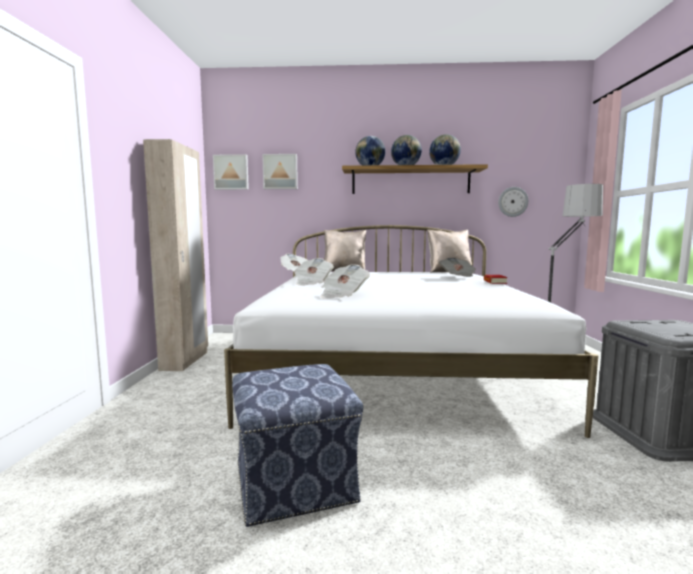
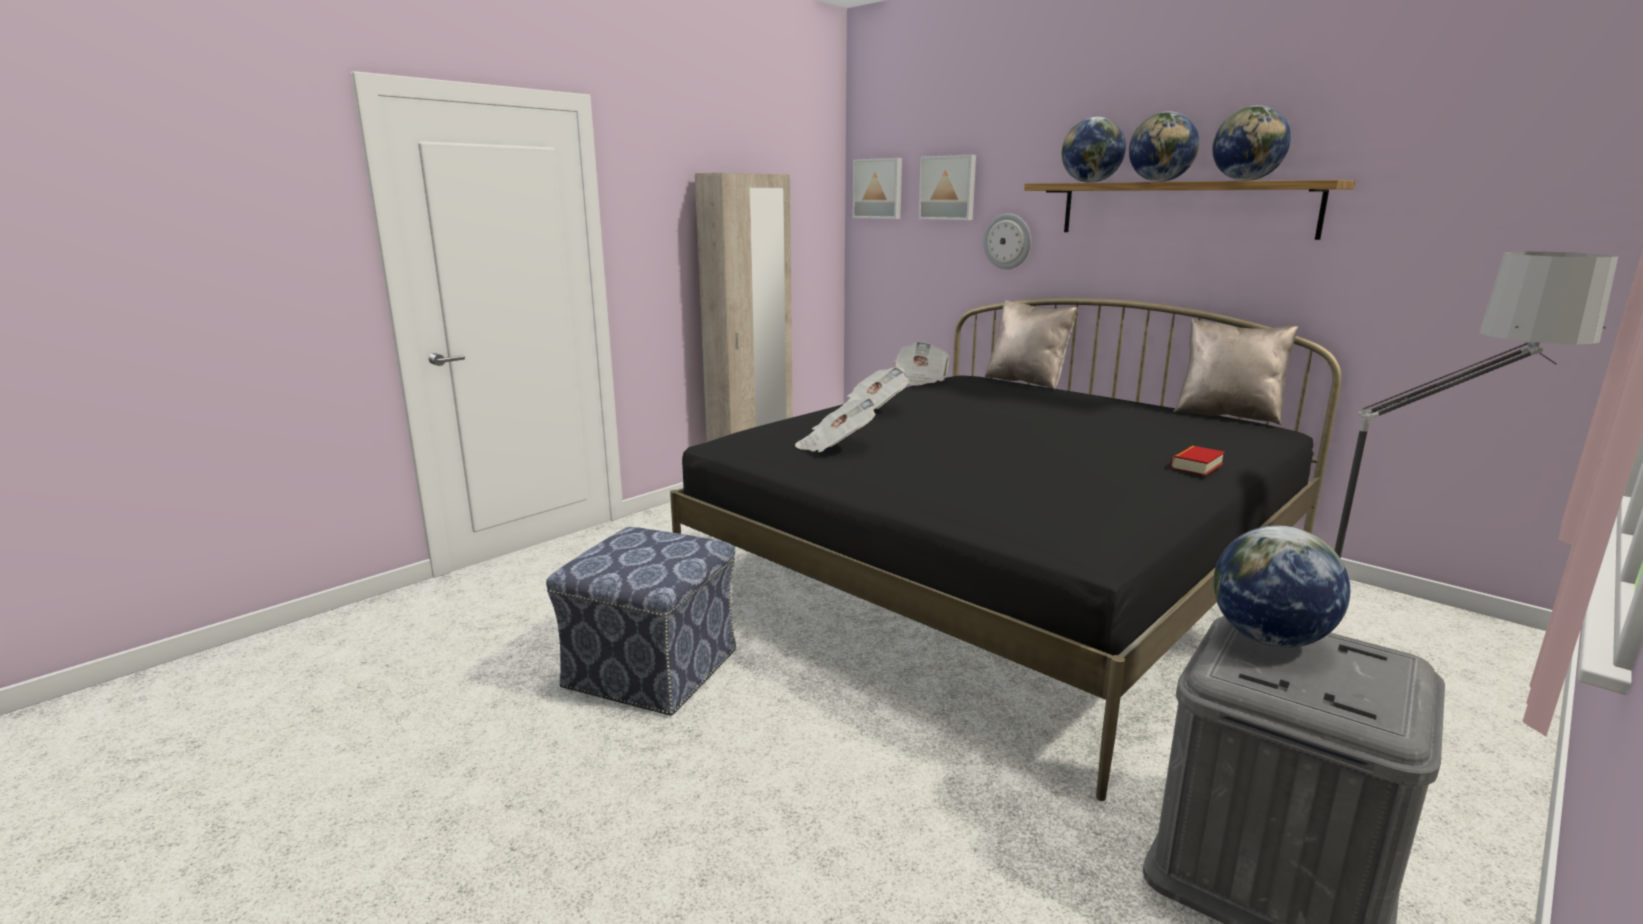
camera: 40 degrees right, 10 degrees up
white bed [224,225,598,438] -> black bed [670,298,1341,801]
newspaper [439,258,476,277] -> none
wall clock [498,187,529,217] -> wall clock moved to [983,213,1031,269]
none -> globe [1213,525,1350,648]

